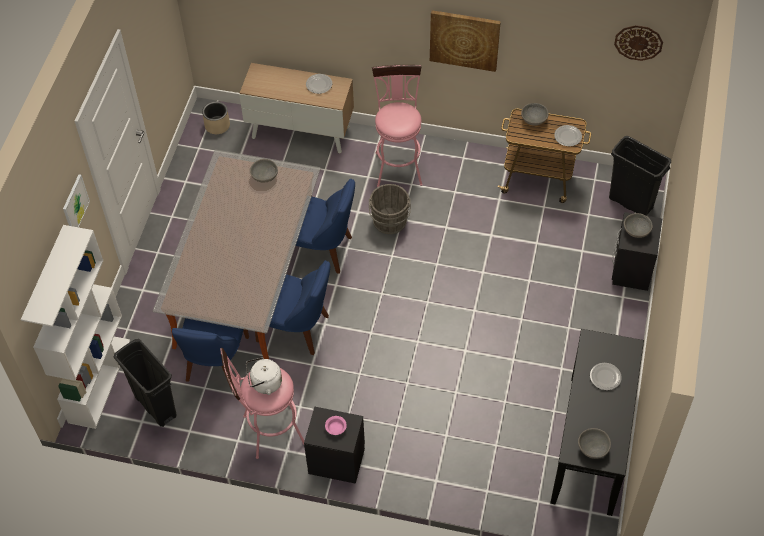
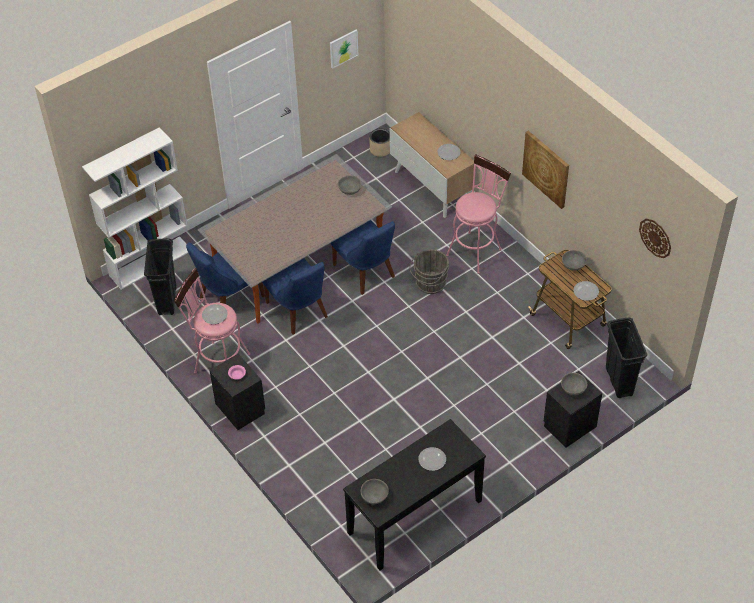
camera: 40 degrees right, 5 degrees down
picture [63,174,90,227] -> picture moved to [330,29,358,69]
white kettle [246,357,282,395] -> plate [202,304,228,324]

